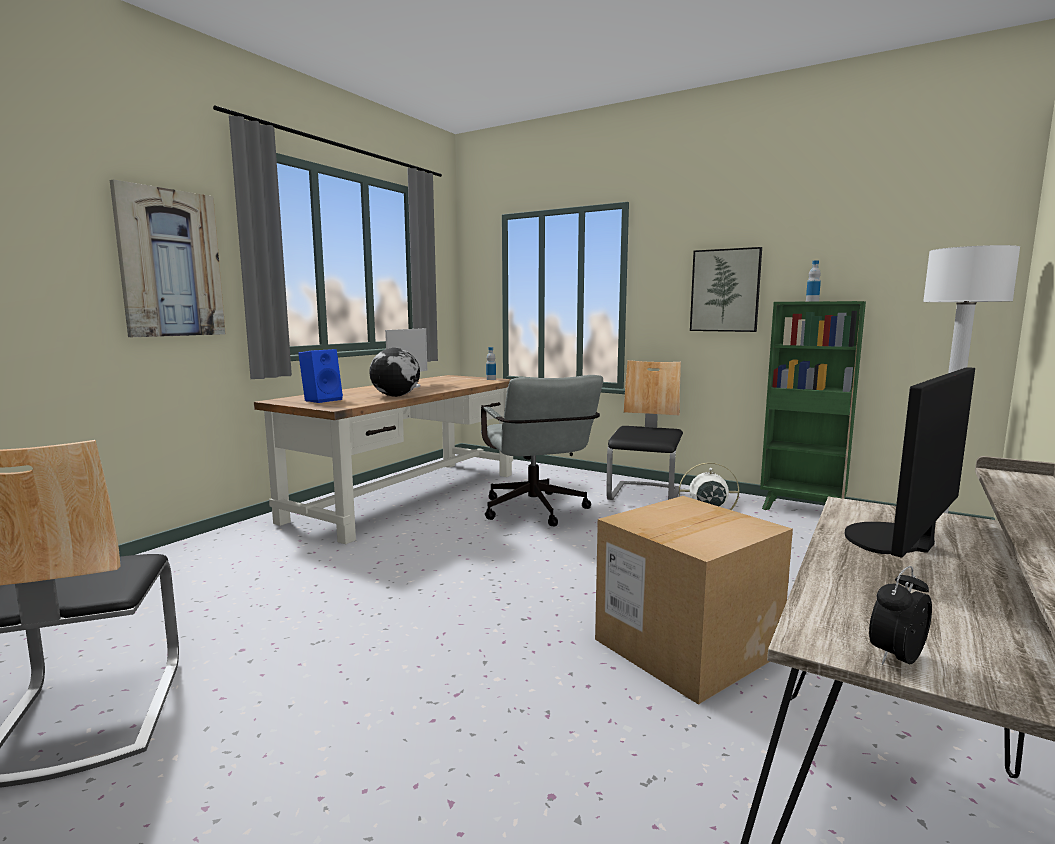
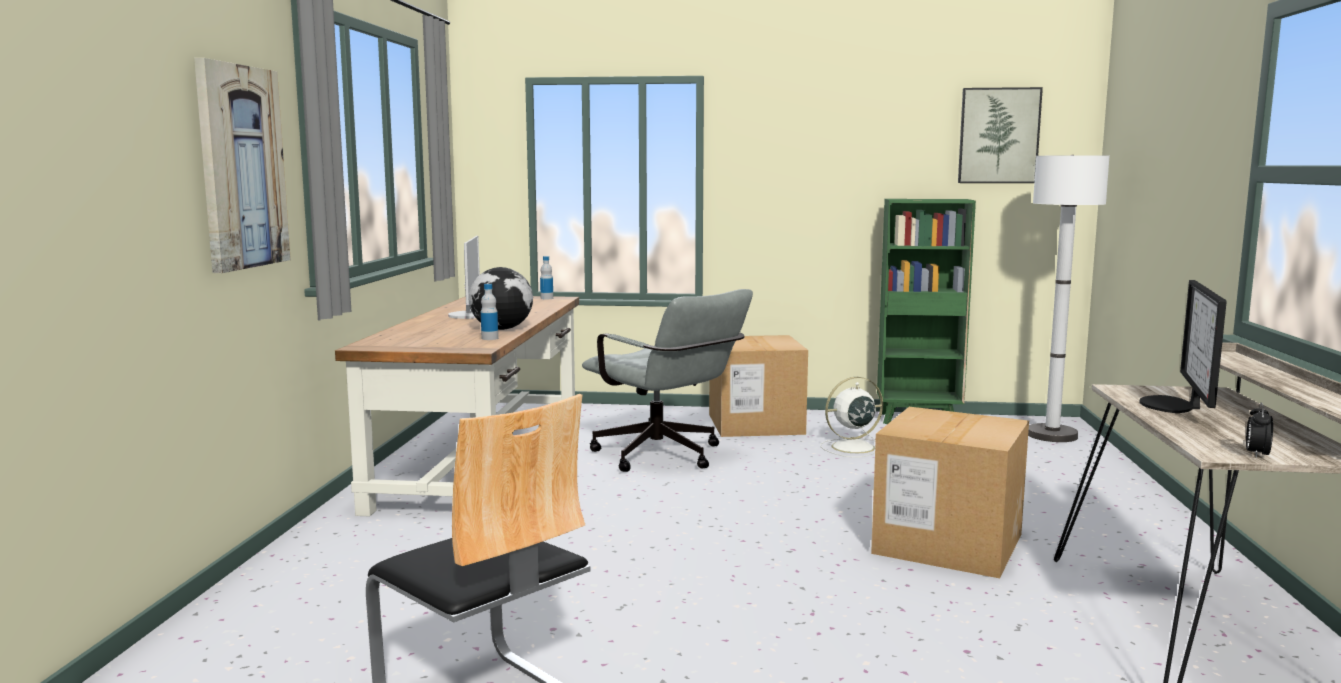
camera: 25 degrees left, 0 degrees up
blue speaker [298,349,343,403] -> none
chair [606,360,683,500] -> cardboard box [709,335,808,437]
picture [690,247,762,332] -> picture moved to [958,87,1043,183]
bottle [806,260,821,302] -> bottle moved to [481,284,498,340]

